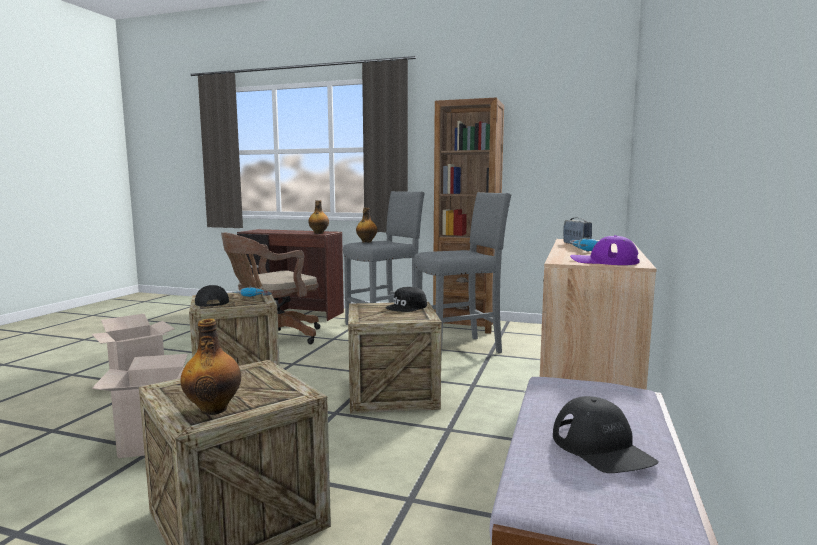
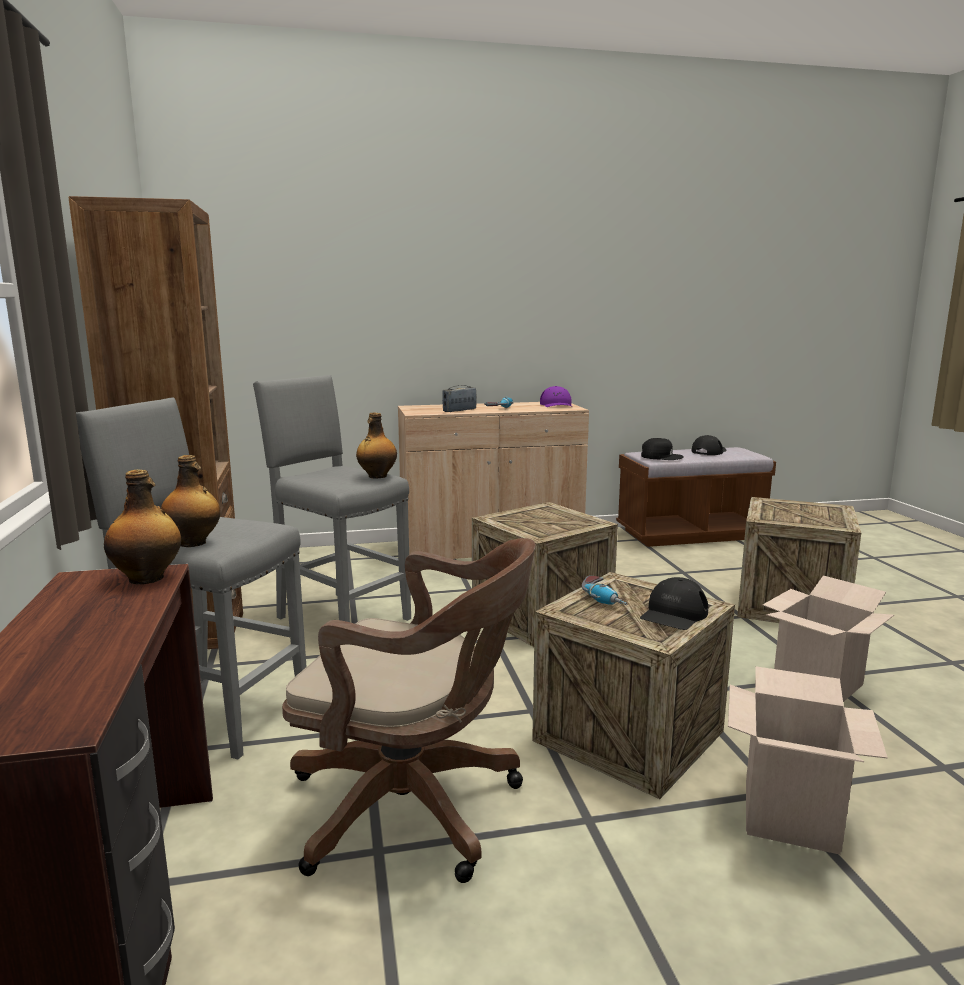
camera: 120 degrees left, 5 degrees up
bottle [180,318,241,415] -> bottle moved to [356,413,397,479]
black cap [386,287,427,312] -> black cap moved to [641,438,684,460]

